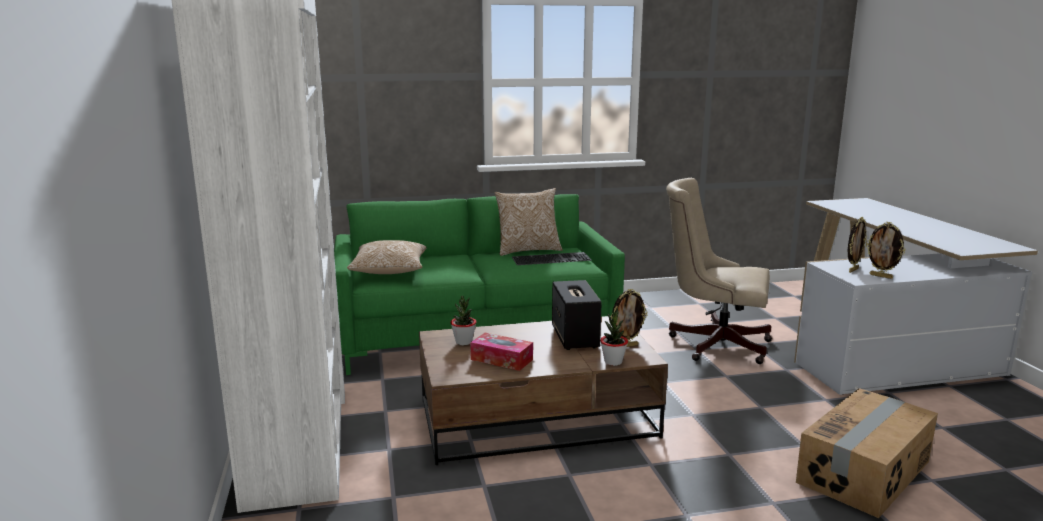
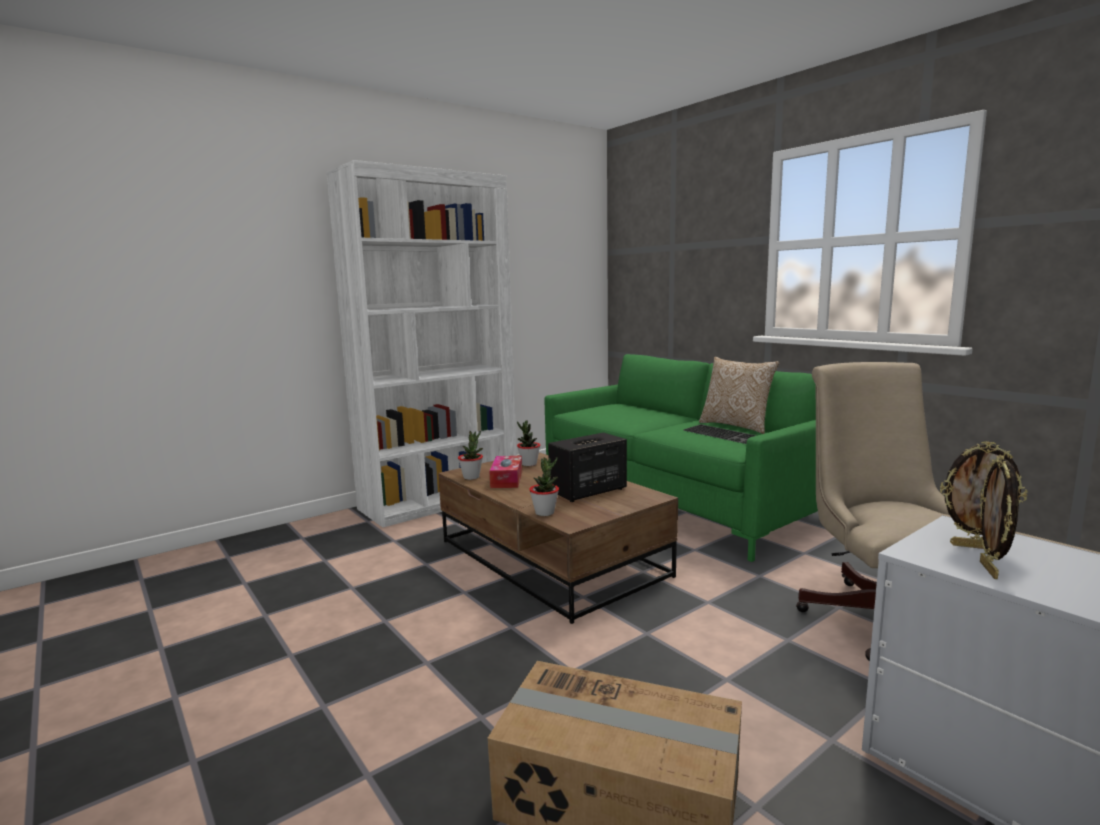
camera: 65 degrees right, 5 degrees down
pillow [347,240,426,274] -> none
picture frame [611,289,648,347] -> none
none -> potted plant [458,431,483,480]

